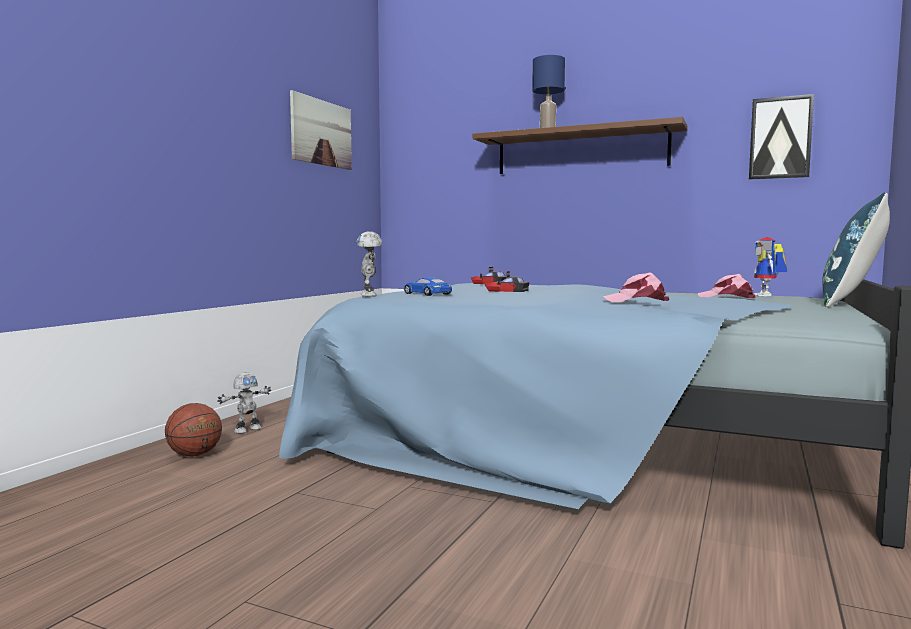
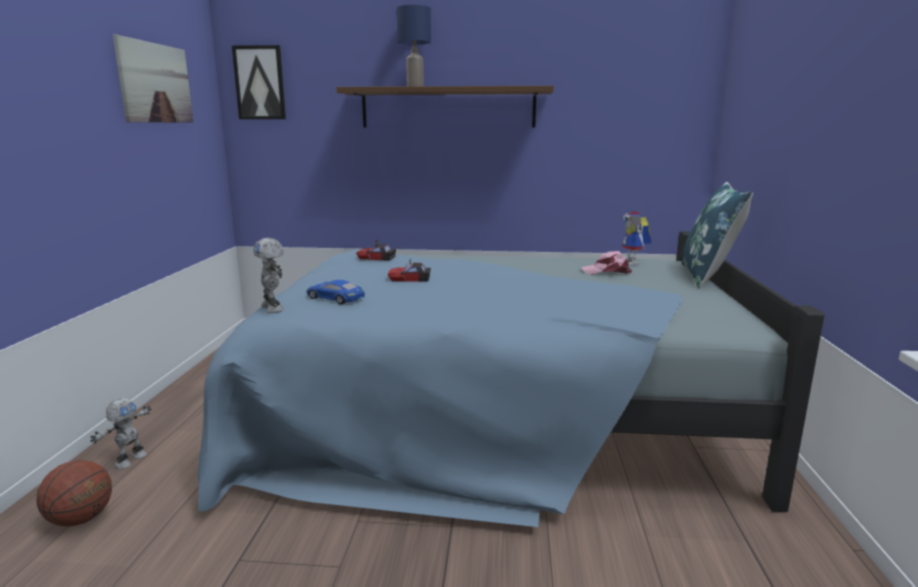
camera: 20 degrees left, 10 degrees up
pink cap [603,272,669,302] -> none
picture [749,94,814,179] -> picture moved to [232,45,286,119]

